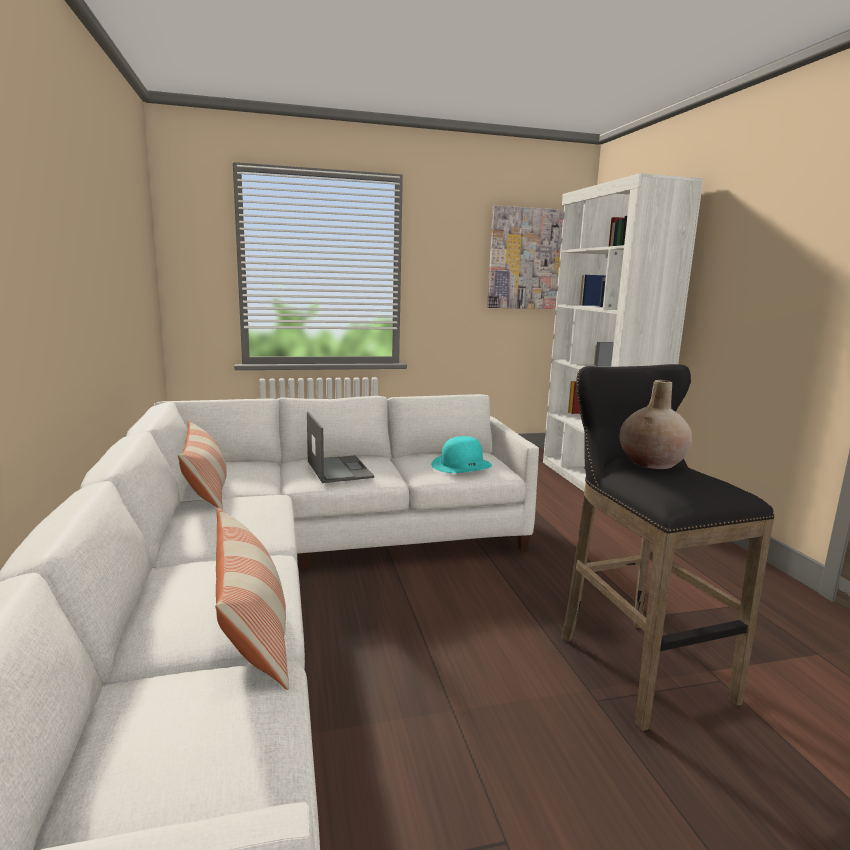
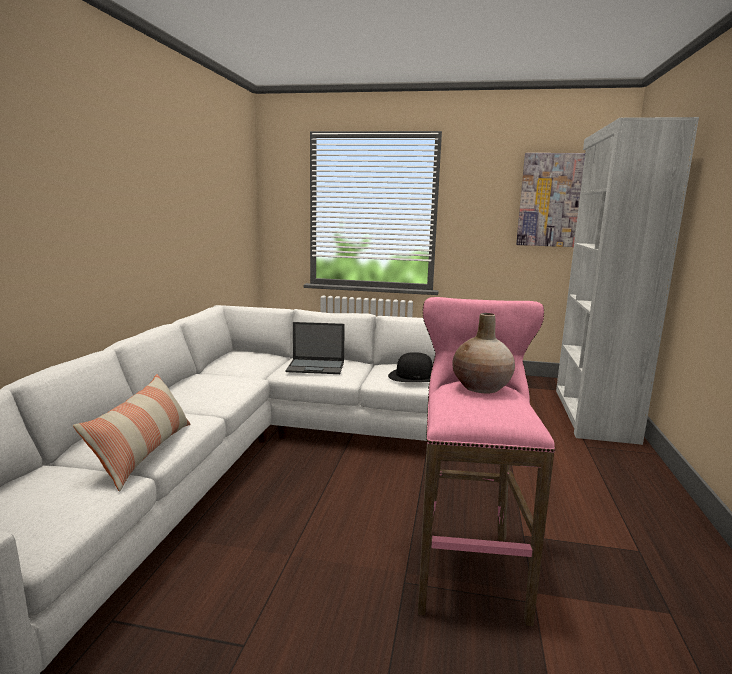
camera: 25 degrees right, 0 degrees up
pillow [178,420,227,510] -> none
laptop [307,412,374,483] -> laptop turned 90 degrees clockwise [286,322,345,374]
turquoise hat [431,436,492,473] -> black hat [388,352,433,382]
black stool [561,364,775,731] -> pink stool [418,297,555,626]

